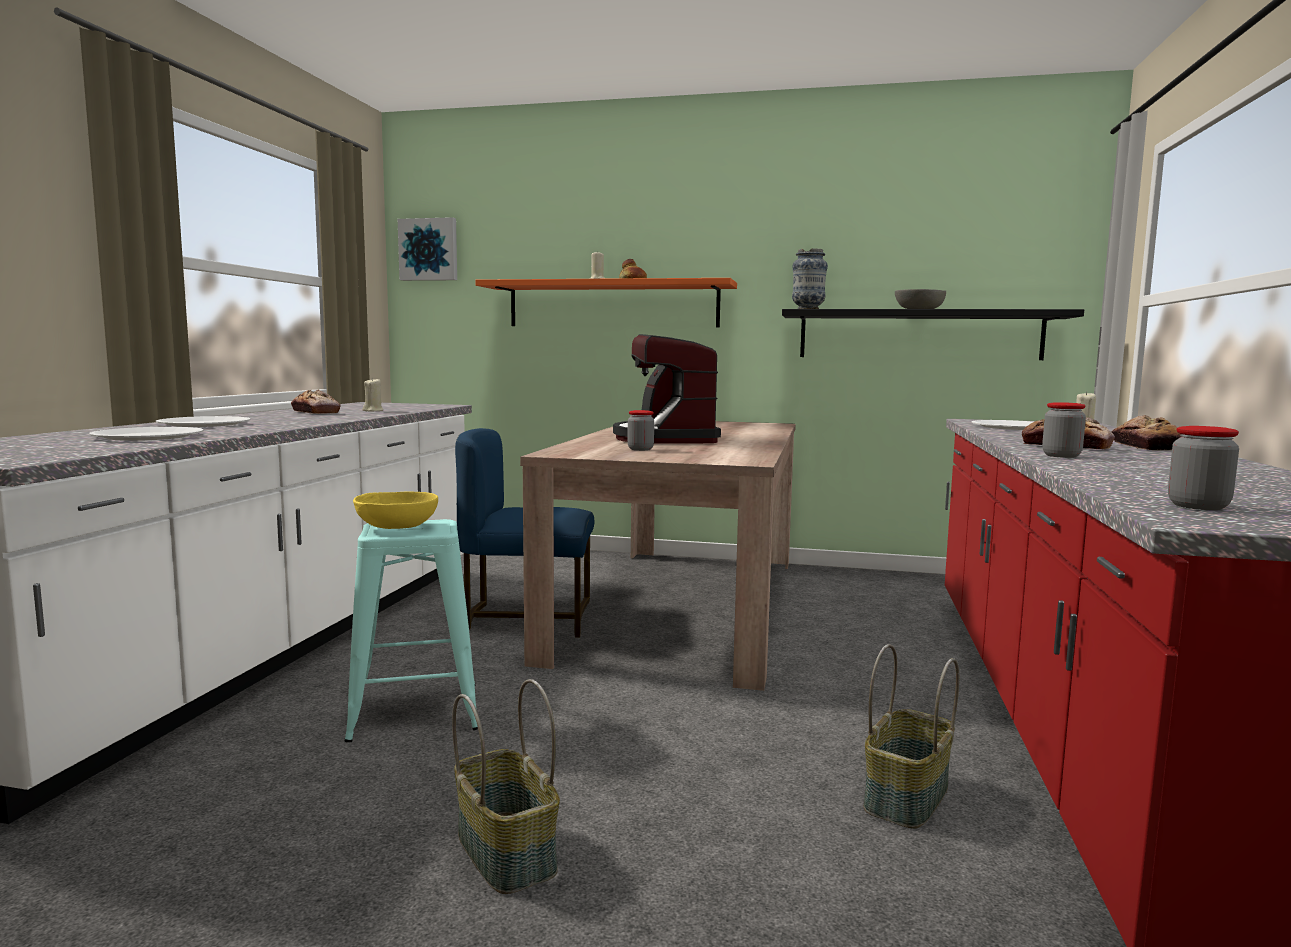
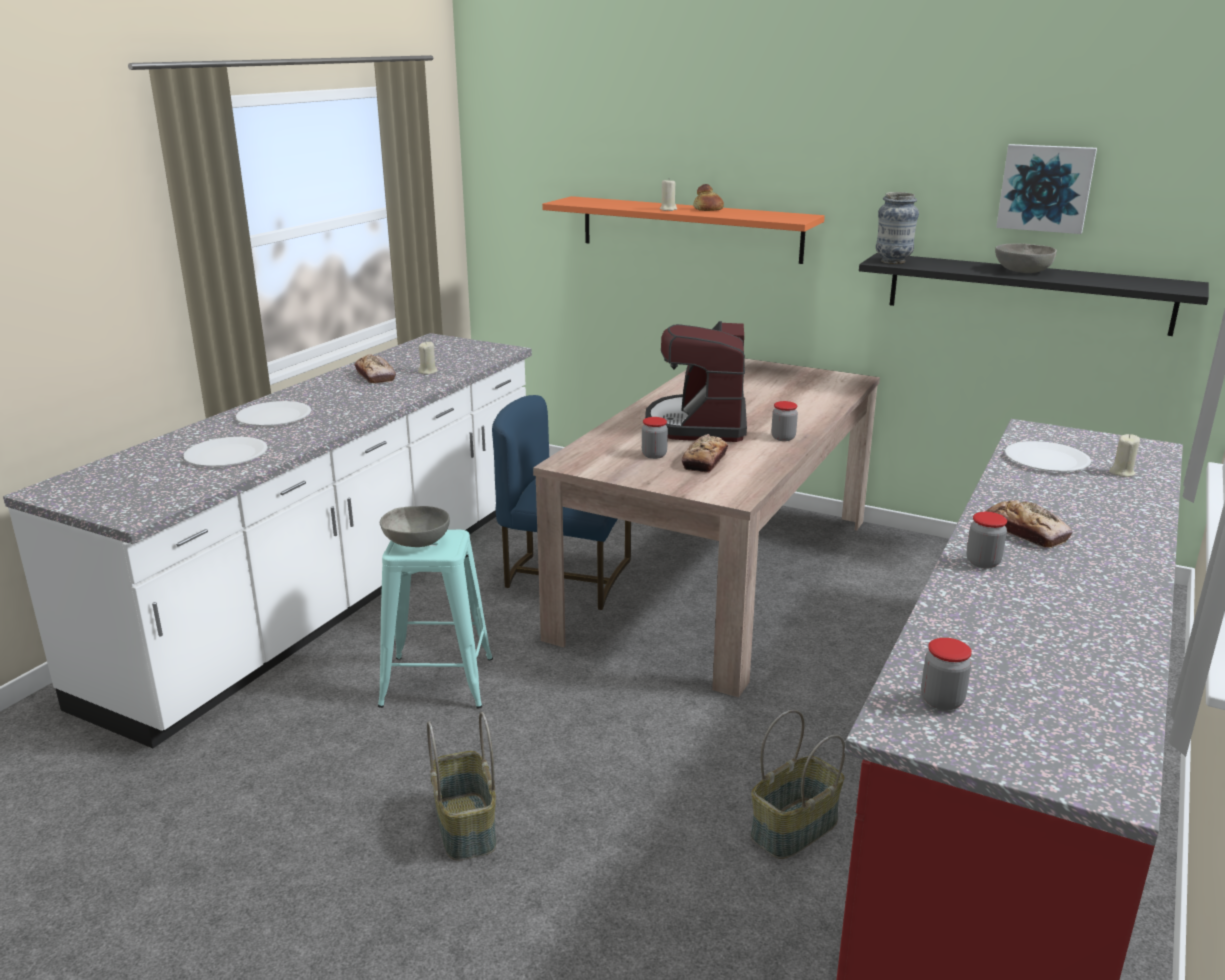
camera: 15 degrees right, 15 degrees up
yellow bowl [353,492,438,529] -> grey bowl [380,506,450,547]
picture [398,217,457,281] -> picture moved to [996,144,1097,234]
bread [1112,415,1182,450] -> bread moved to [682,434,728,473]
none -> jar [771,401,798,441]

